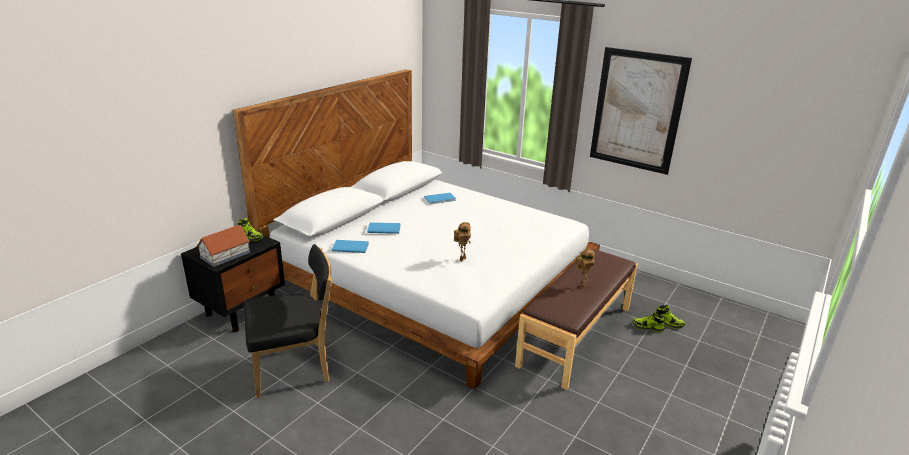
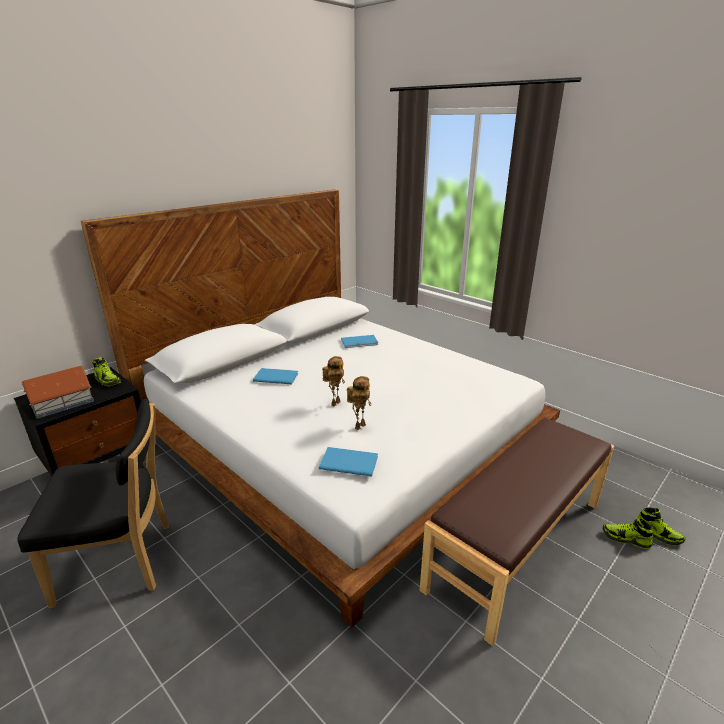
camera: 10 degrees right, 0 degrees up
blue book [332,240,369,253] -> blue book moved to [319,447,378,477]
toy robot [576,248,595,290] -> toy robot moved to [322,356,345,407]
picture [590,47,692,175] -> none

